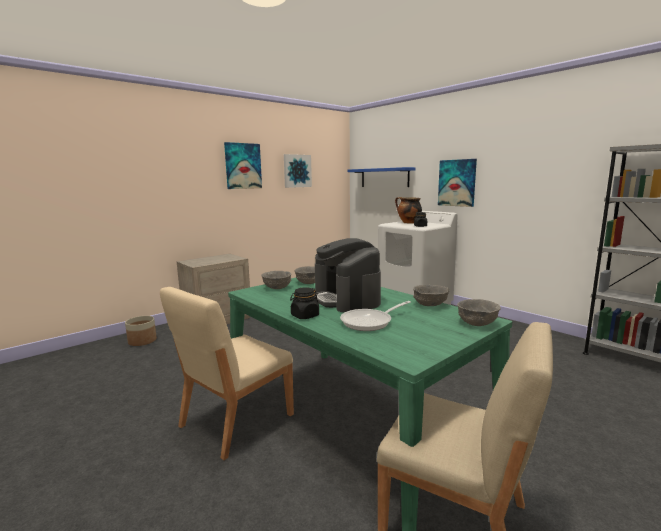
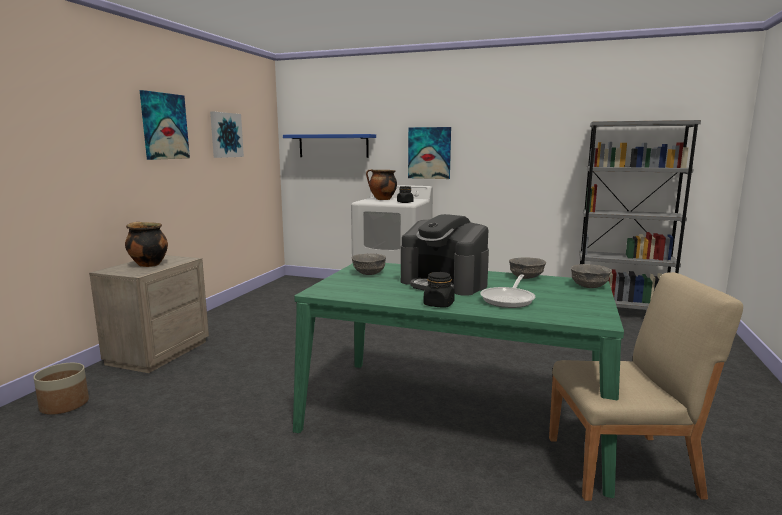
camera: 30 degrees left, 0 degrees up
beige chair [160,287,294,460] -> none
grey bowl [261,271,292,289] -> none
none -> cooking pot [125,222,168,267]

